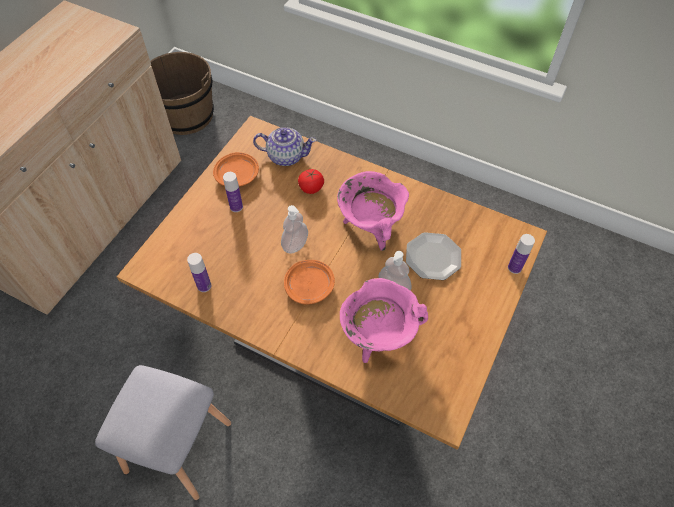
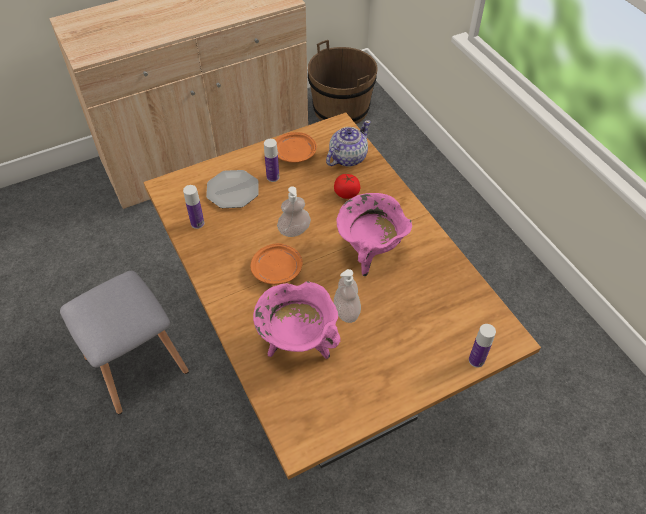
camera: 35 degrees right, 5 degrees down
teapot [253,127,317,166] -> teapot turned 90 degrees counterclockwise [326,120,371,167]
plate [406,232,461,280] -> plate moved to [206,170,258,208]

